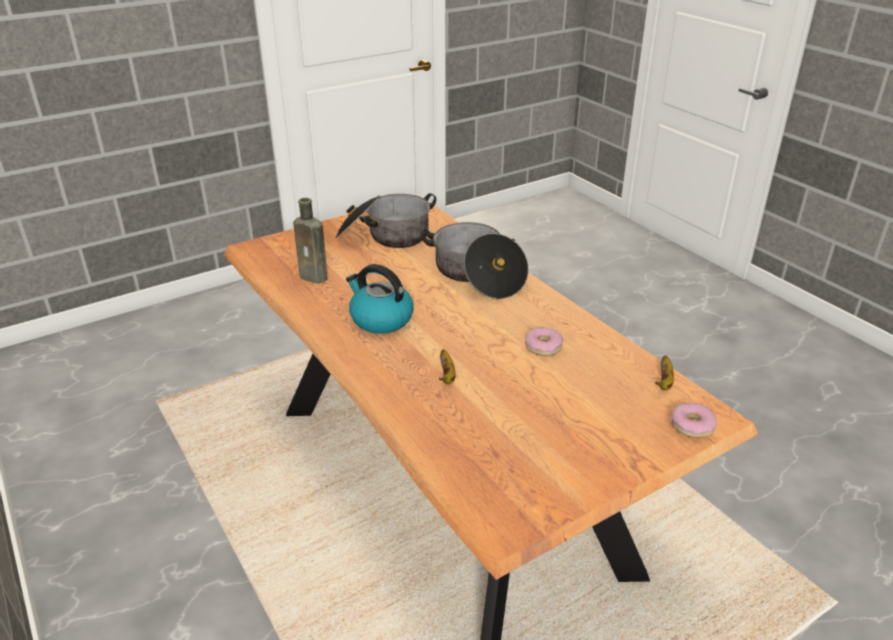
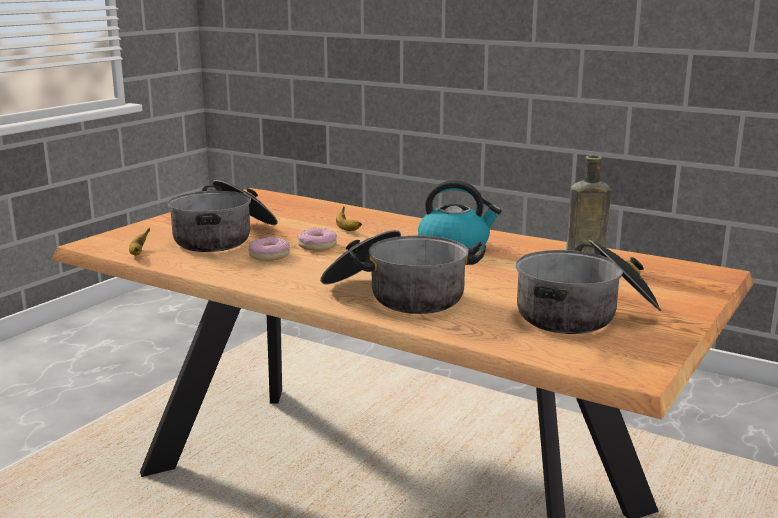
camera: 155 degrees right, 15 degrees down
donut [671,403,717,438] -> donut moved to [298,228,337,251]
none -> cooking pot [167,180,278,252]

